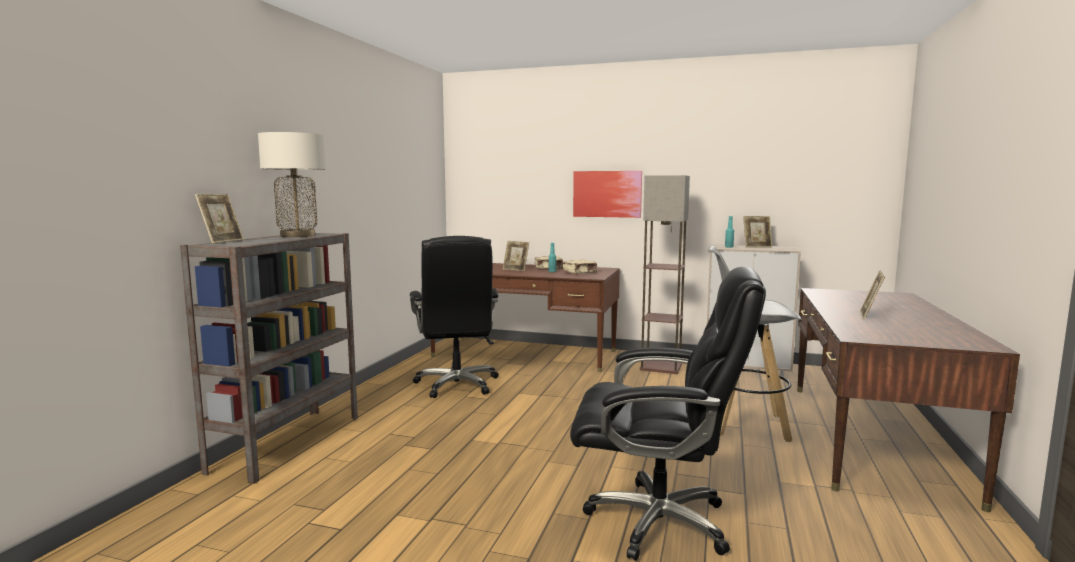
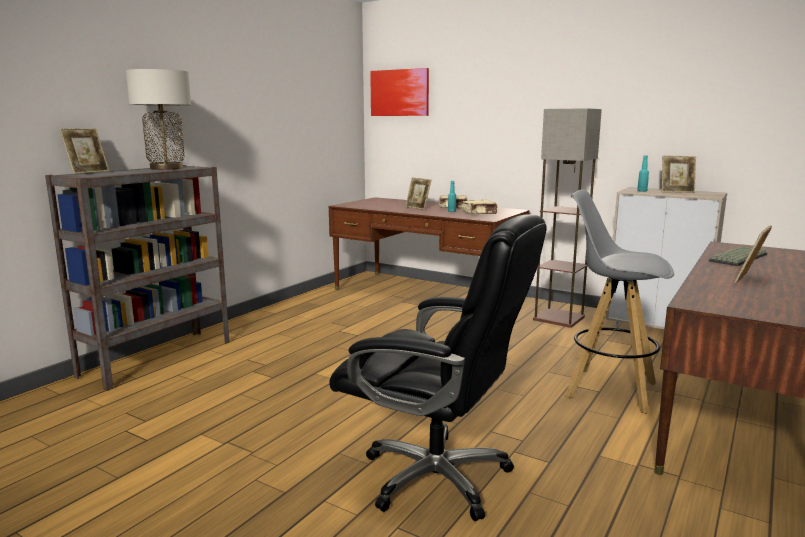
camera: 15 degrees right, 5 degrees up
black office chair [410,236,499,398] -> none
picture [573,171,642,218] -> picture moved to [370,68,429,116]
none -> keyboard [709,246,767,266]

